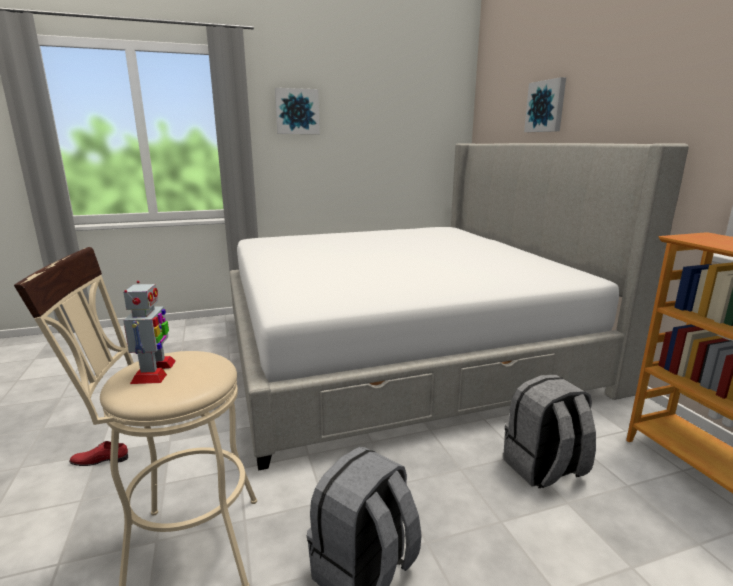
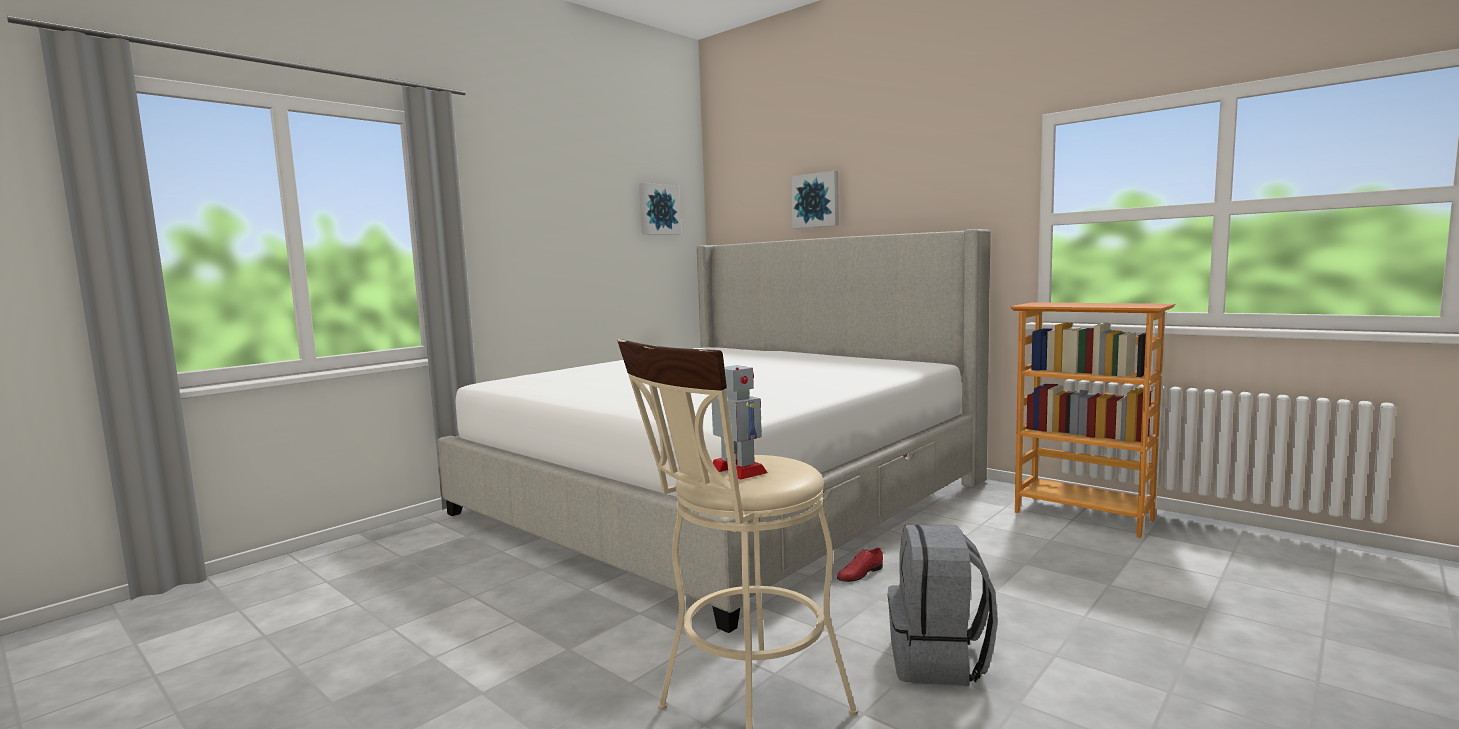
camera: 30 degrees left, 10 degrees down
red shoe [69,441,128,466] -> red shoe moved to [837,548,883,582]
picture [275,88,320,134] -> picture moved to [639,183,681,235]
grey backpack [503,374,596,488] -> none

